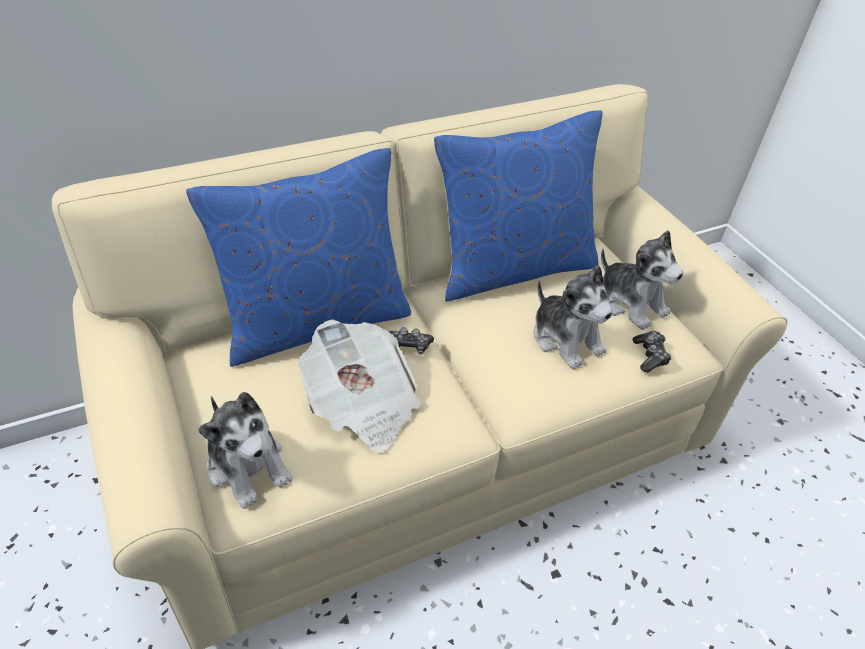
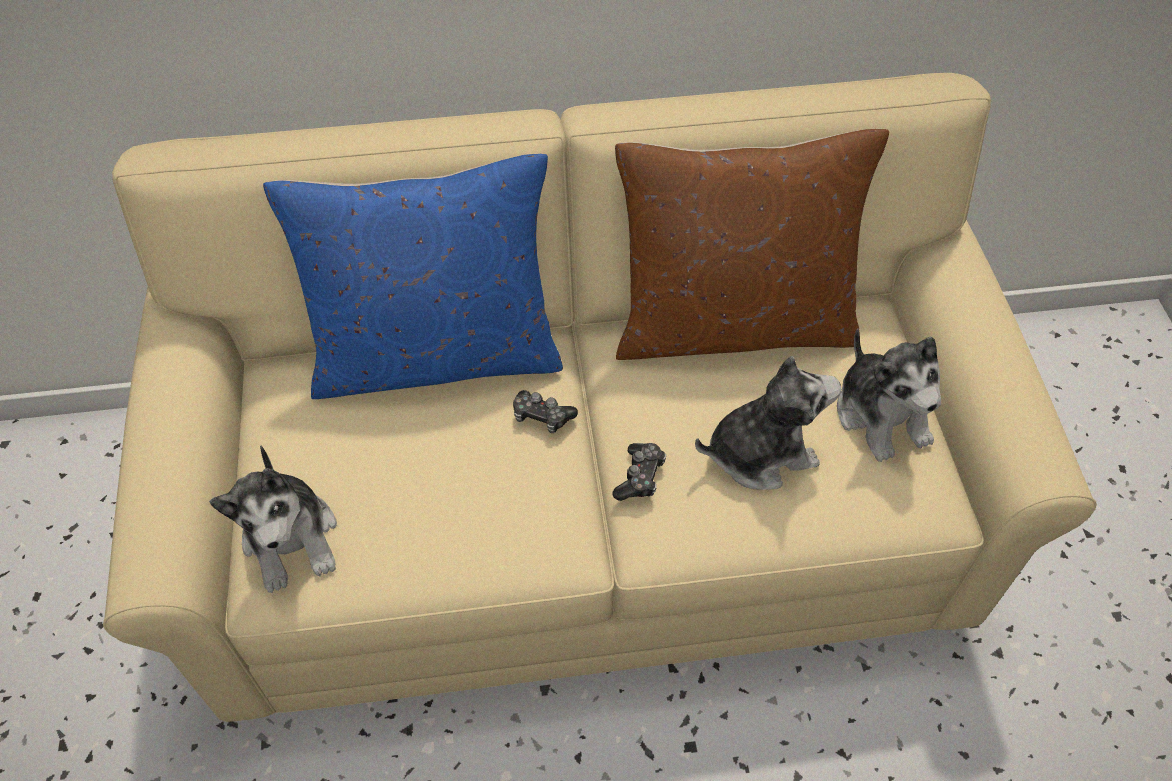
camera: 20 degrees right, 10 degrees up
newspaper [298,319,422,453] -> none
blue pillow [434,110,603,302] -> brown pillow [615,129,889,360]
plush toy [534,266,613,369] -> plush toy turned 90 degrees counterclockwise [695,356,841,490]
game controller [633,331,672,372] -> game controller moved to [612,443,666,501]

